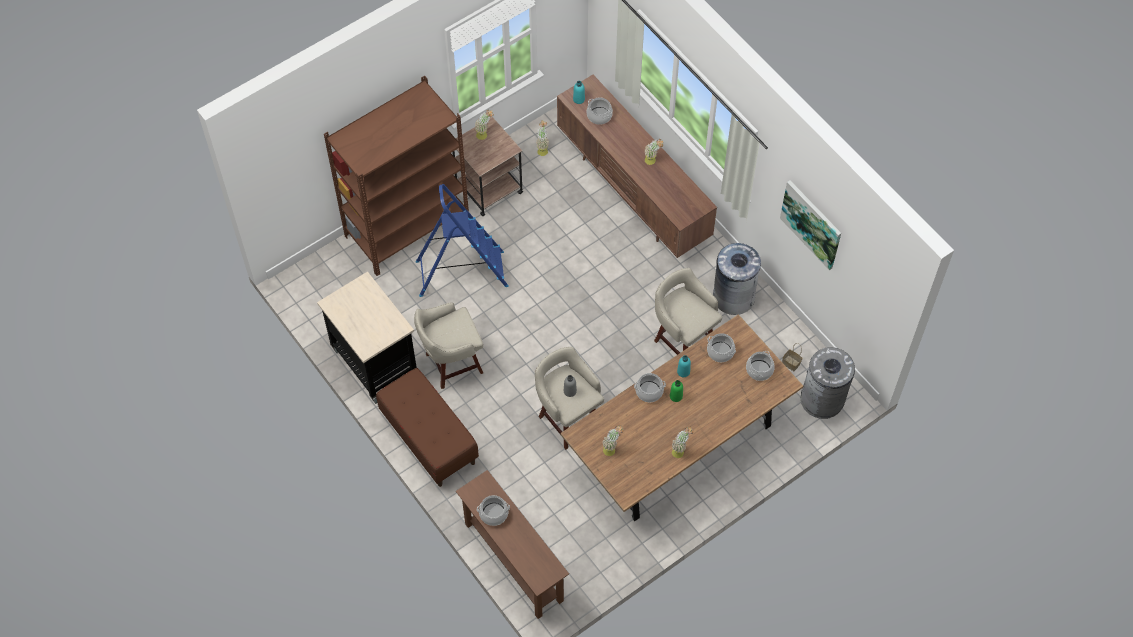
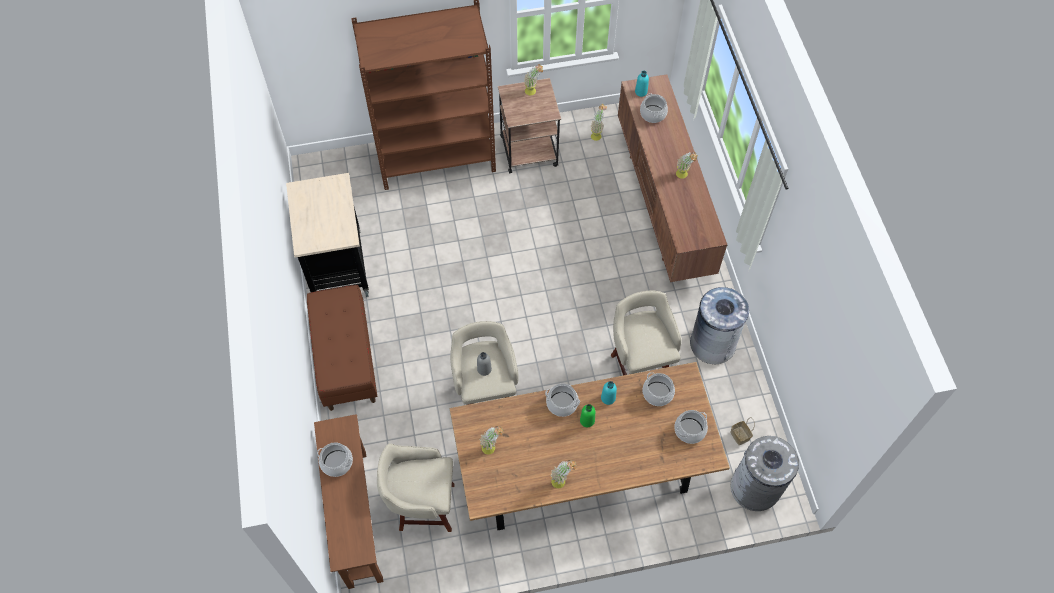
camera: 25 degrees right, 0 degrees up
beige stool [414,302,483,389] -> beige stool moved to [377,443,455,532]
blue step ladder [416,184,509,297] -> none
picture [780,180,841,270] -> none

